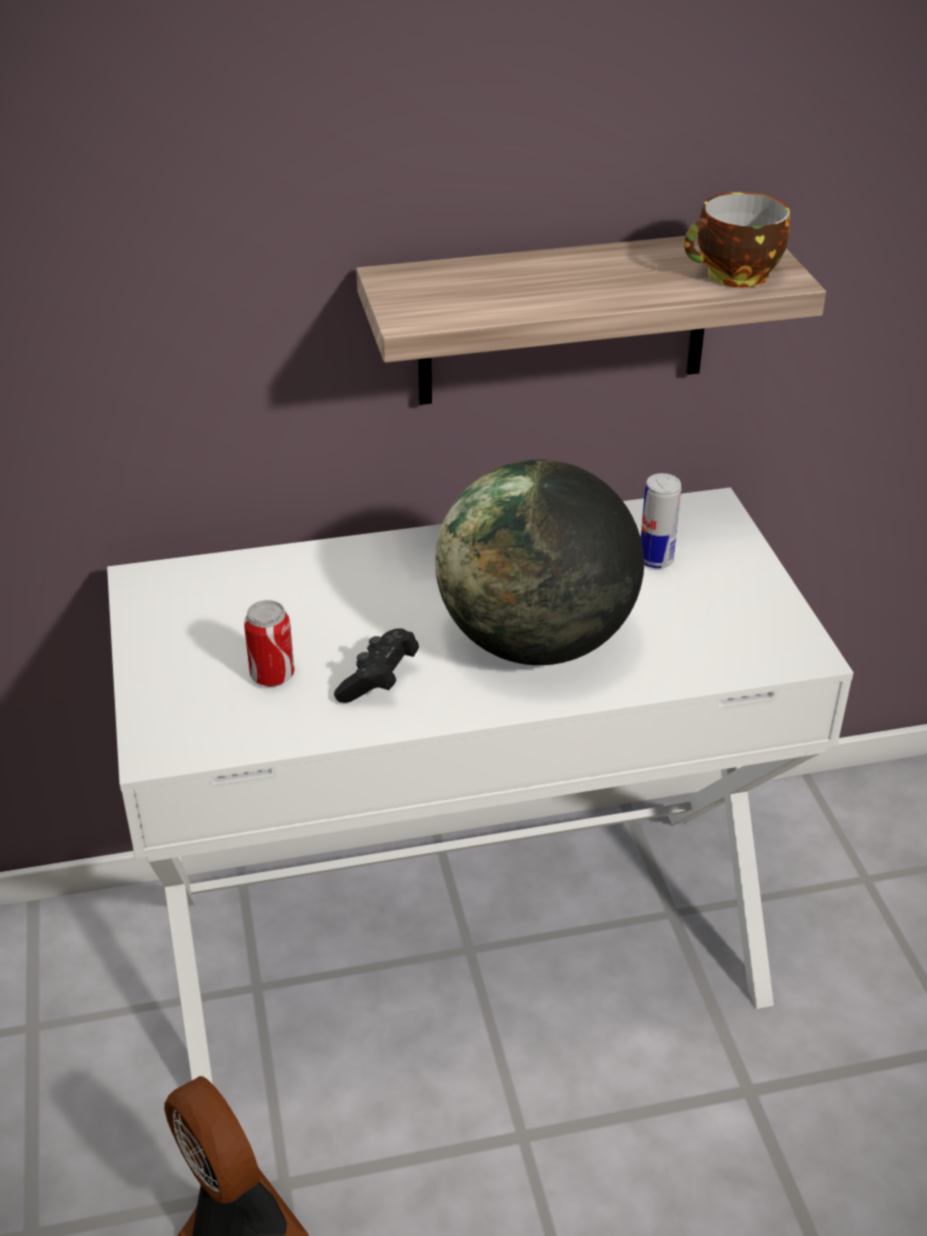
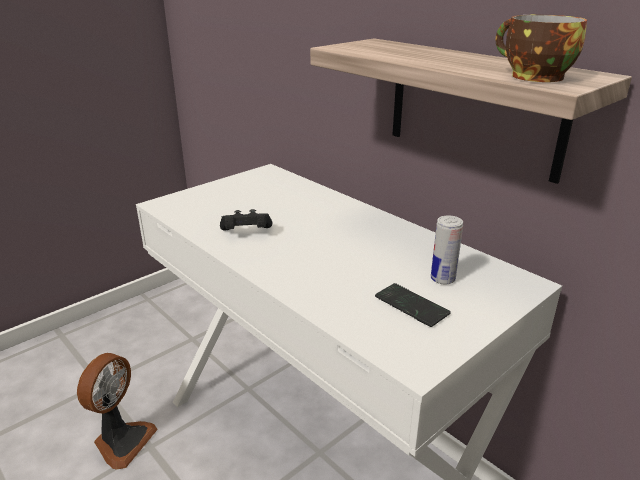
camera: 60 degrees right, 10 degrees down
can [244,600,294,687] -> none
globe [435,459,644,665] -> none
none -> phone [375,283,451,327]

